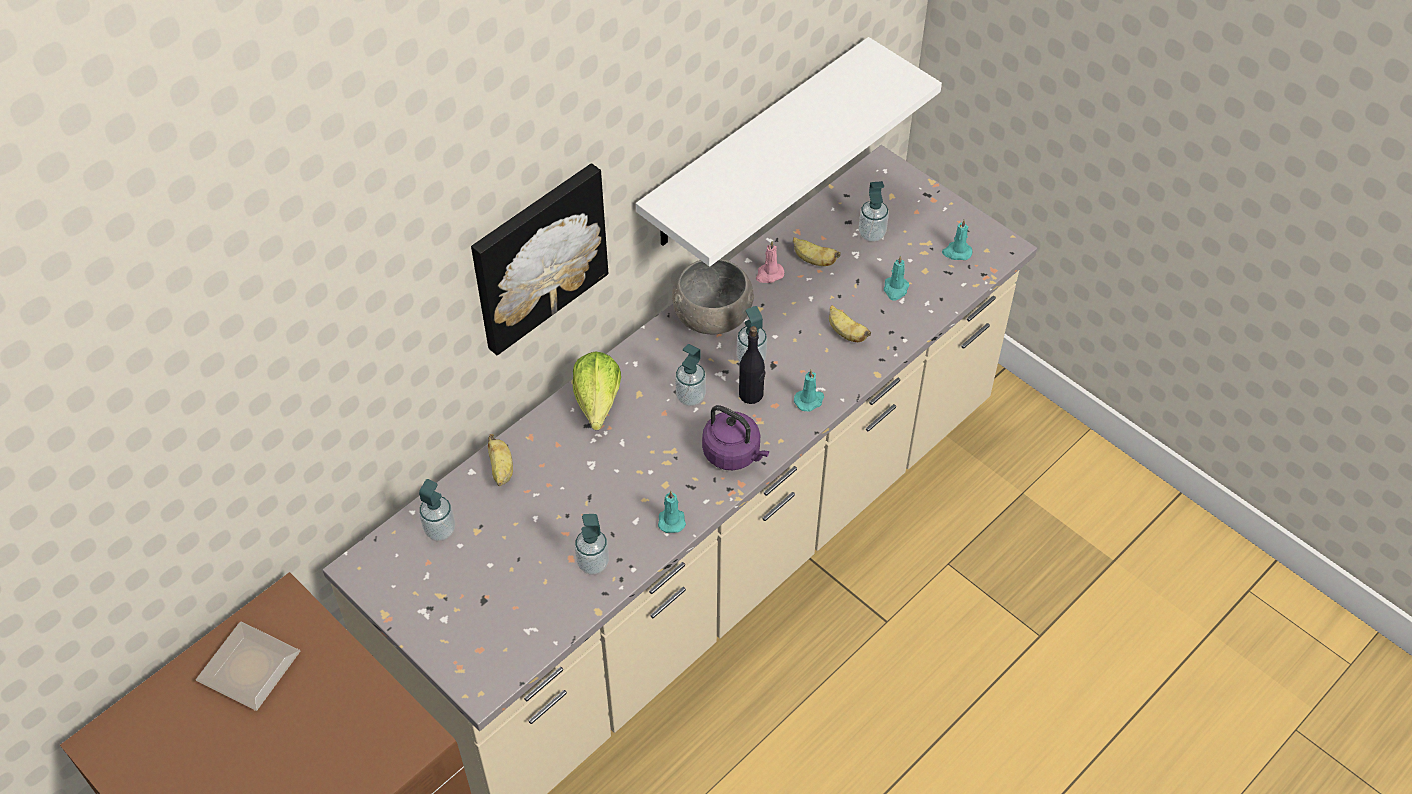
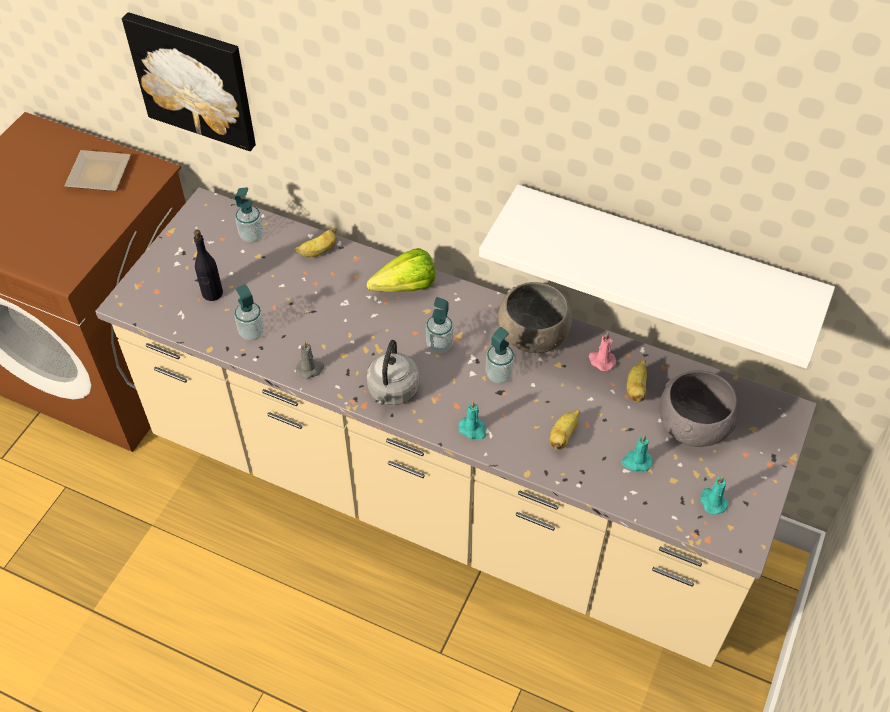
camera: 70 degrees right, 0 degrees up
picture [471,163,608,355] -> picture moved to [122,12,256,151]
turquoise candle [658,491,686,533] -> grey candle [296,341,324,379]
purple kettle [702,405,769,470] -> grey kettle [367,340,419,405]
black bottle [739,326,765,404] -> black bottle moved to [194,230,223,301]
soap dispenser [859,181,889,242] -> grey bowl [659,370,740,447]

